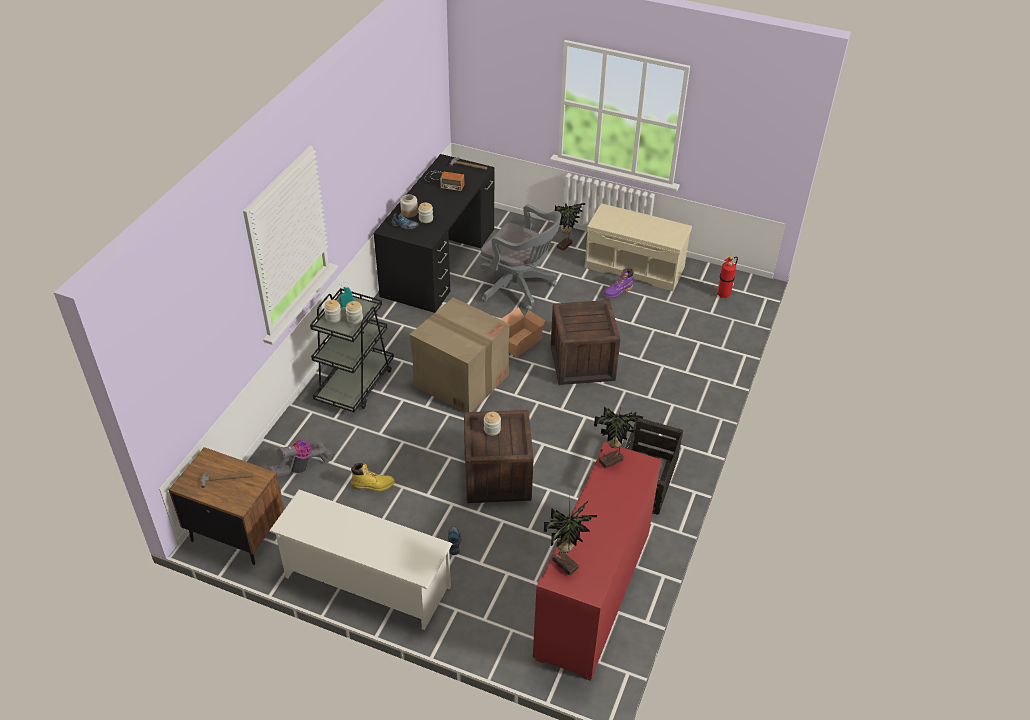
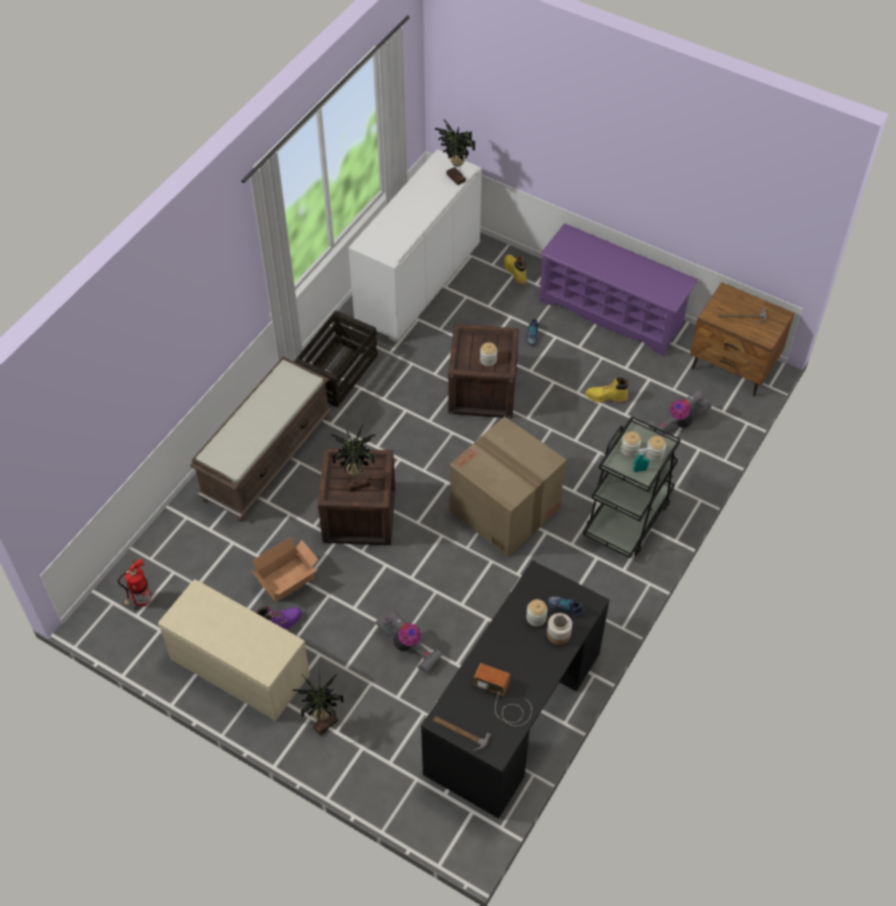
camera: 170 degrees left, 10 degrees up
white shoe rack [269,490,453,630] -> purple shoe rack [539,224,698,356]
grey office chair [480,204,561,310] -> vacuum cleaner [375,610,443,673]
cardboard box [500,307,546,357] -> cardboard box moved to [252,537,318,602]
red cabinet [533,442,661,681] -> white cabinet [348,149,482,342]
potted plant [594,406,643,469] -> potted plant moved to [331,424,375,492]
none -> brown bench [190,357,332,521]
none -> yellow boot [504,255,527,286]

